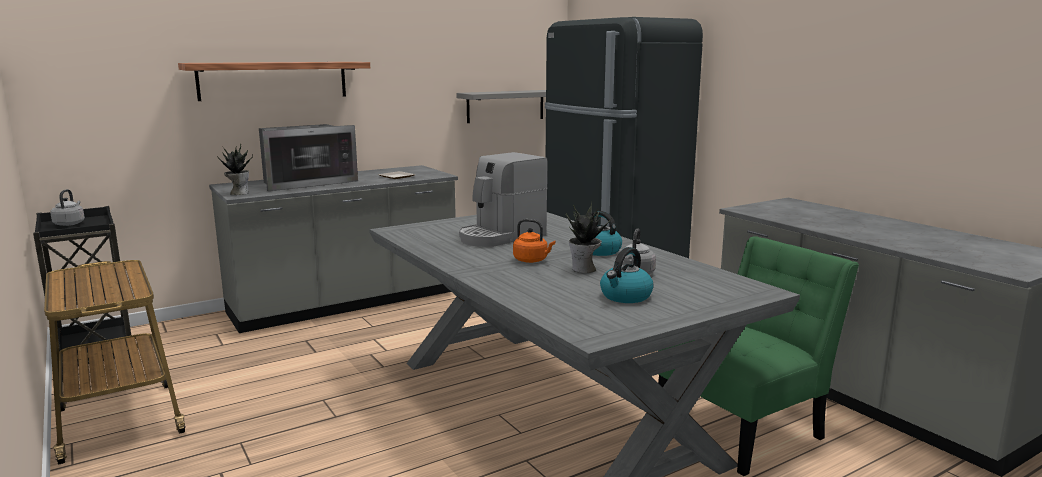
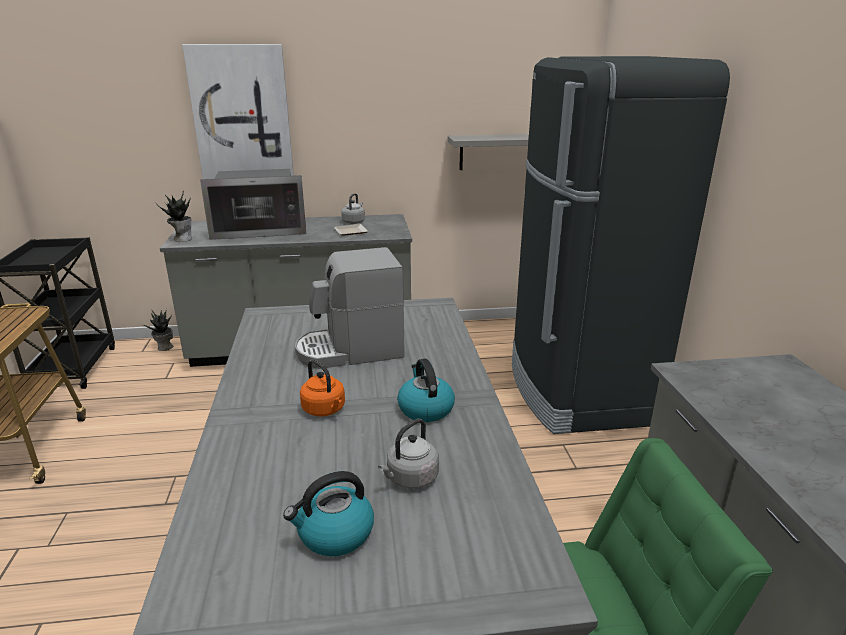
camera: 25 degrees right, 10 degrees up
grey kettle [50,189,85,226] -> grey kettle moved to [341,193,365,224]
shelf [178,62,370,101] -> picture [182,44,294,179]
potted plant [566,202,612,273] -> potted plant moved to [141,309,173,351]

